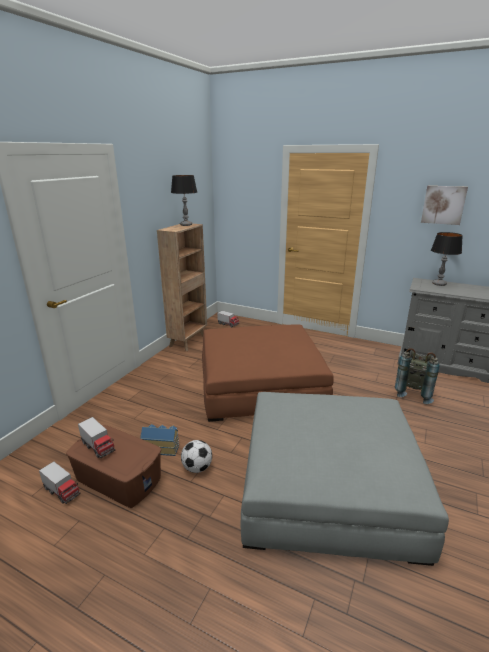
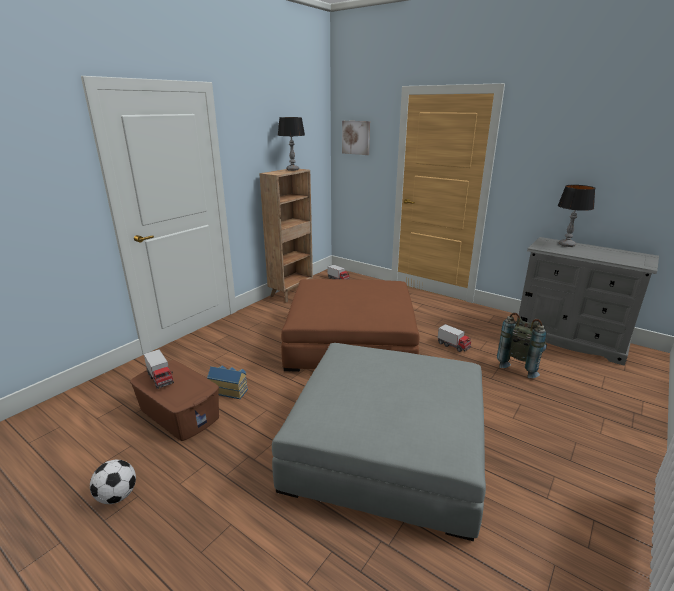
camera: 10 degrees right, 0 degrees up
toy truck [39,461,81,504] -> toy truck moved to [438,324,471,352]
football [181,440,212,473] -> football moved to [90,460,136,504]
picture [421,186,468,225] -> picture moved to [342,121,370,155]

